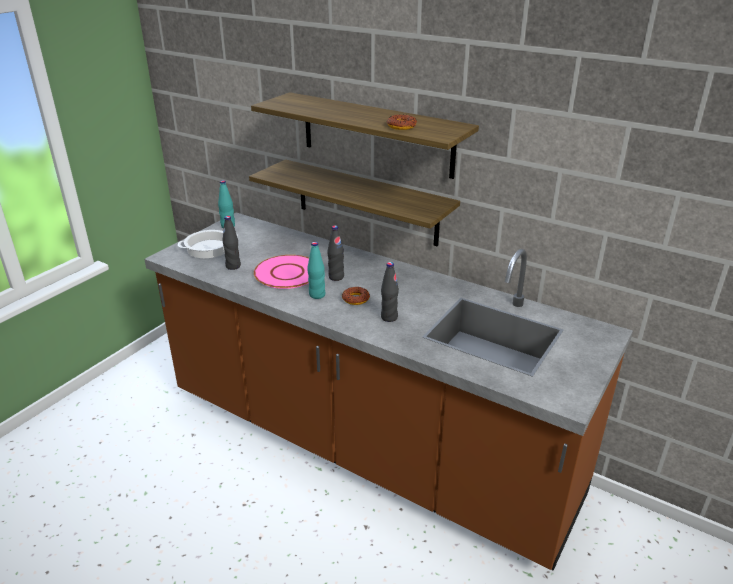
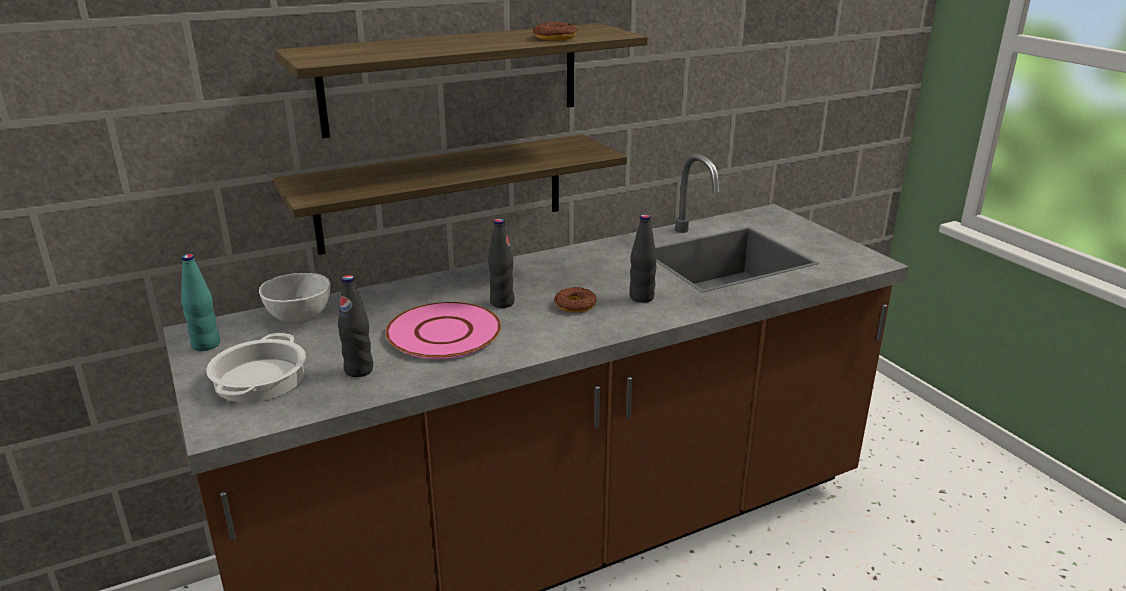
camera: 60 degrees left, 5 degrees down
turquoise bottle [307,242,325,299] -> none
none -> white bowl [259,273,331,324]

